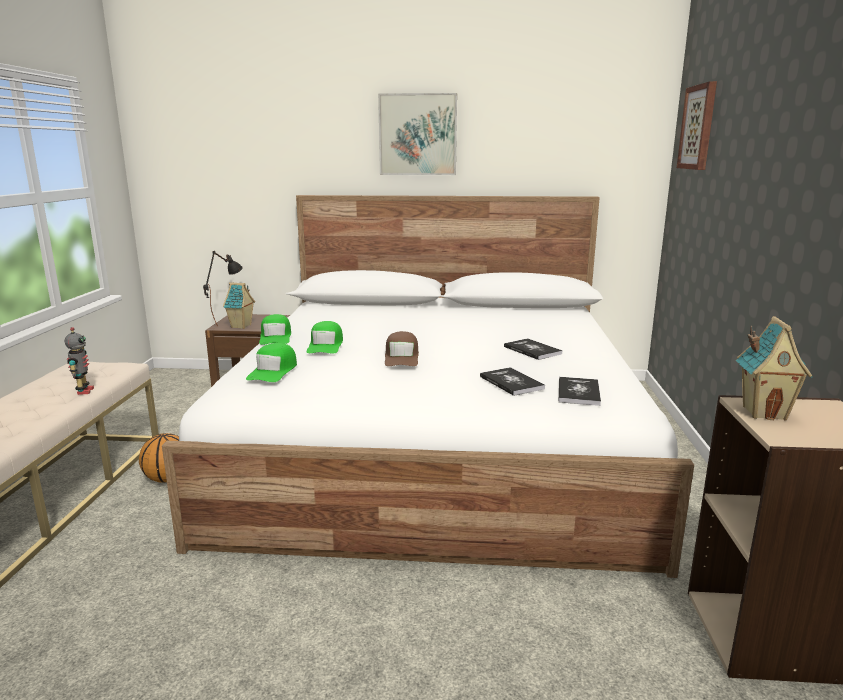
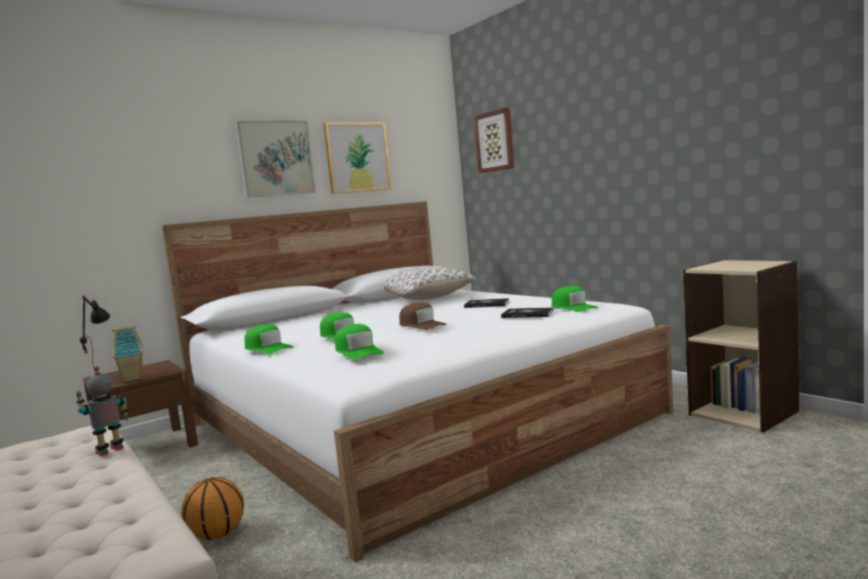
camera: 40 degrees left, 10 degrees down
toy robot [64,327,94,395] -> toy robot turned 90 degrees counterclockwise [76,366,129,456]
book [559,377,601,406] -> green cap [552,286,599,312]
toy house [736,316,812,421] -> none
none -> picture [323,123,392,194]
none -> pillow [383,266,476,300]

